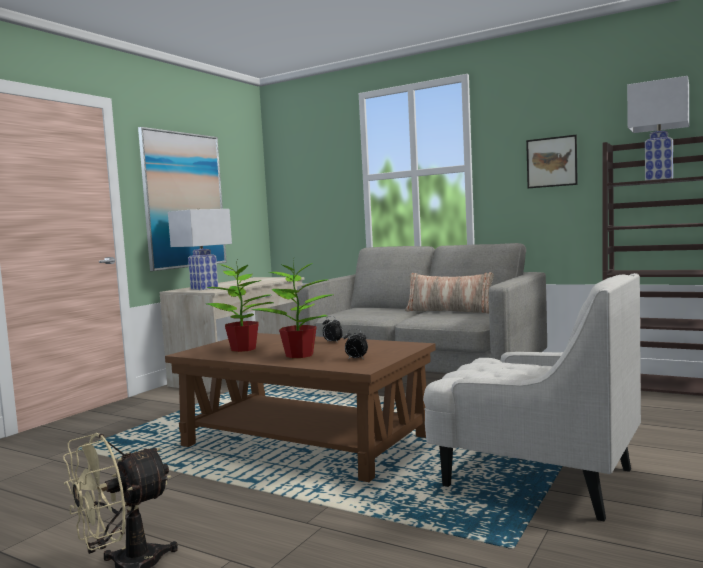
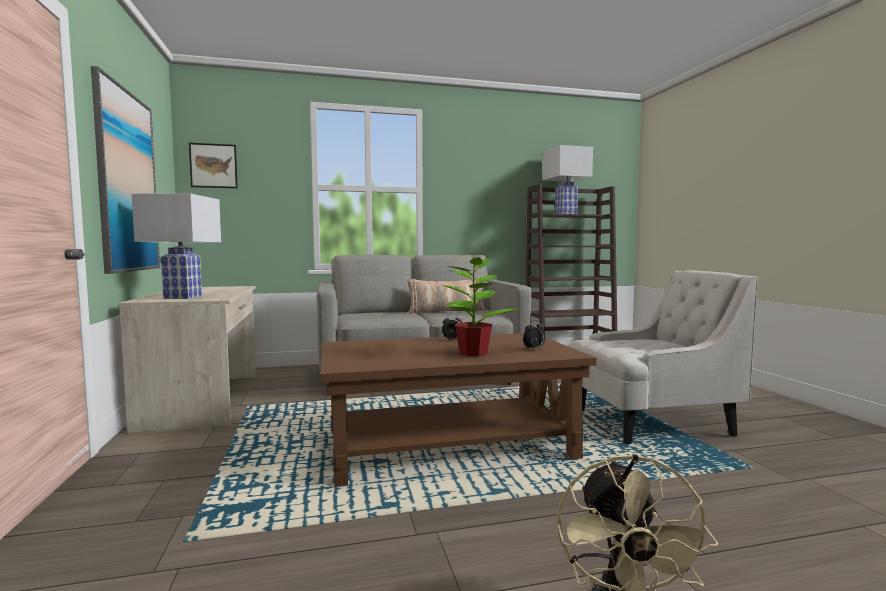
camera: 45 degrees left, 0 degrees up
potted plant [207,265,274,352] -> none
picture [526,135,578,188] -> picture moved to [189,143,238,188]

